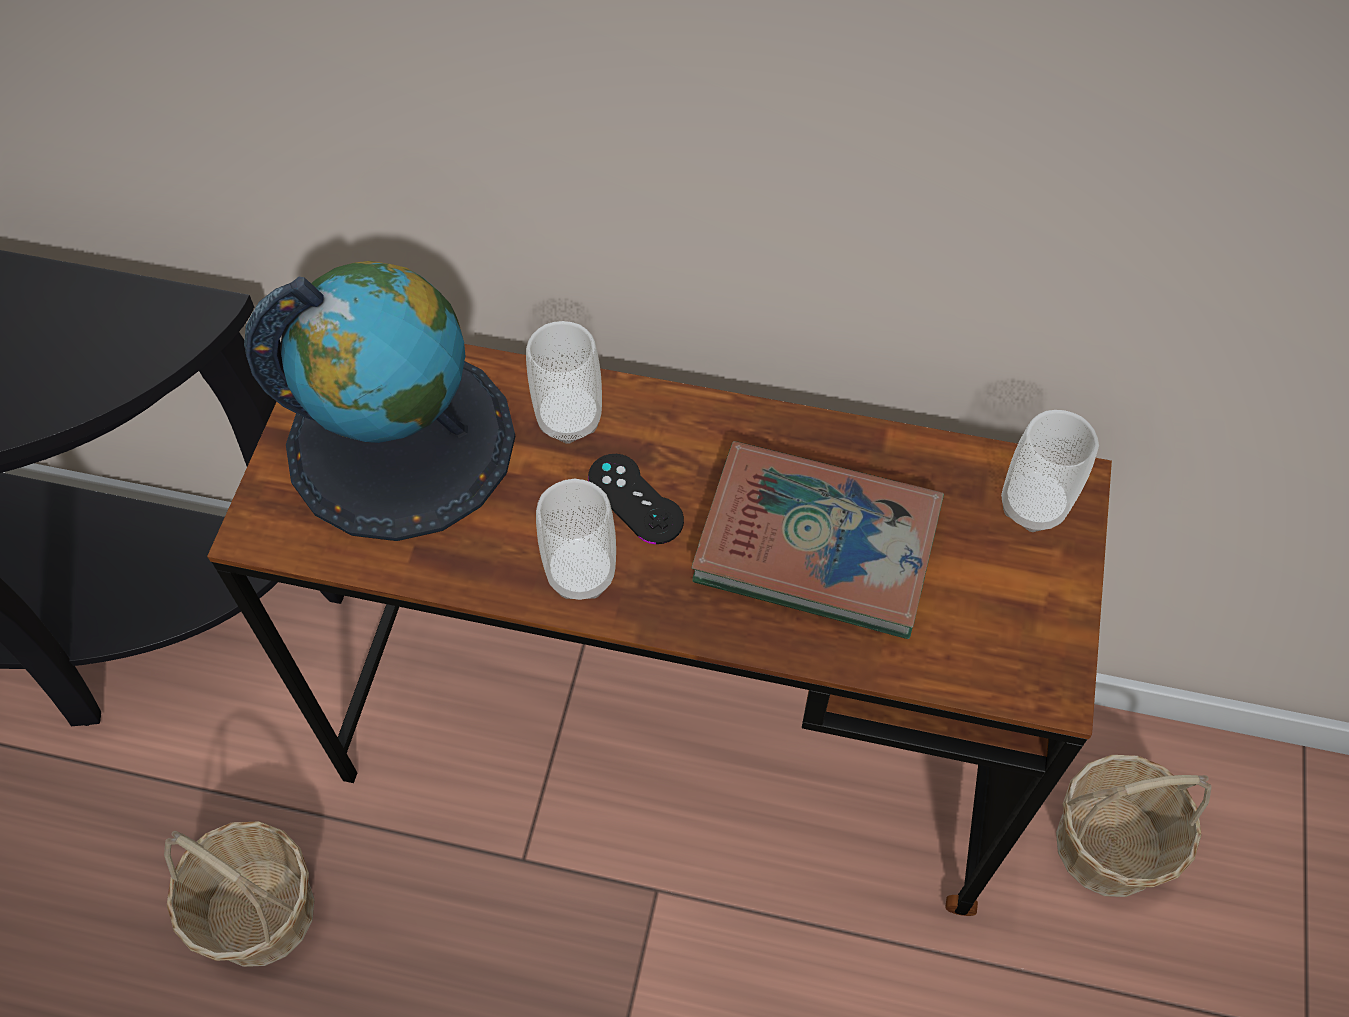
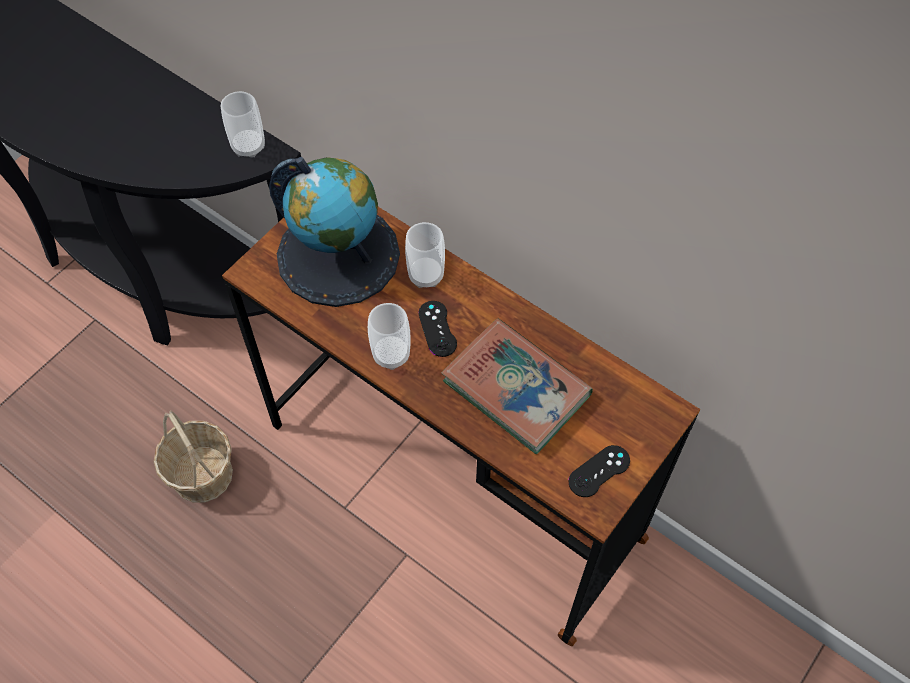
camera: 25 degrees right, 0 degrees up
cup [1001,410,1099,532] -> cup moved to [221,91,265,158]
basket [1056,755,1212,897] -> none
none -> black game controller [568,445,630,497]

